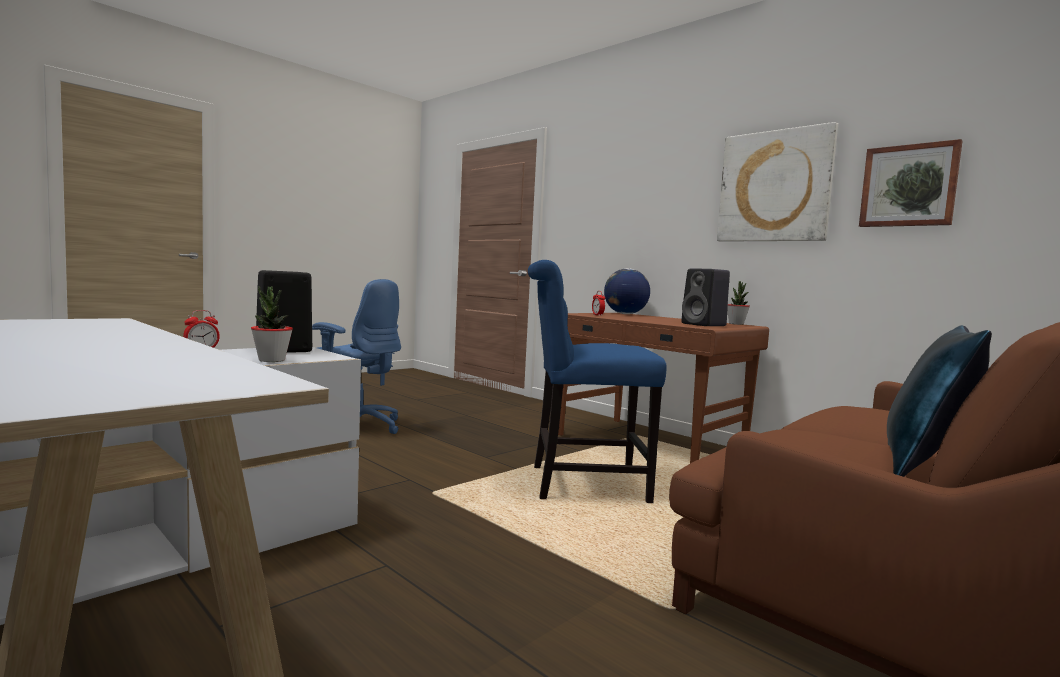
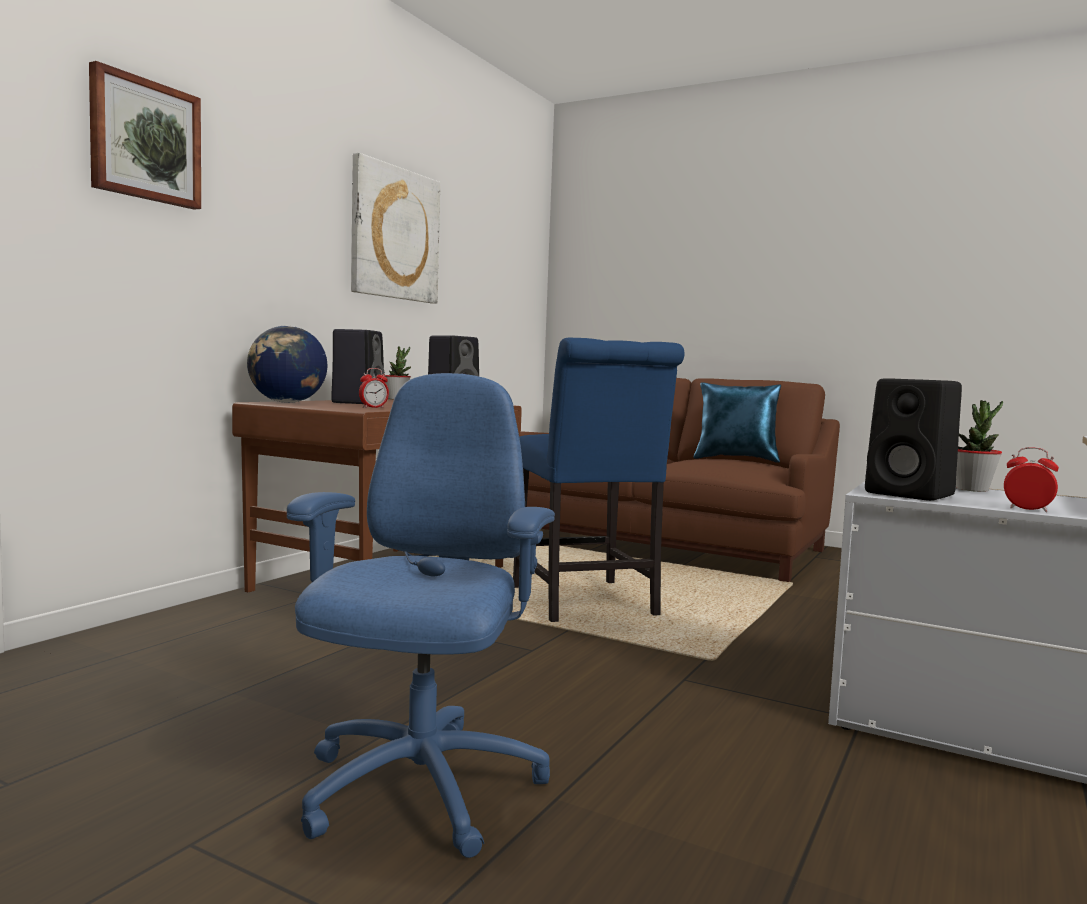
camera: 105 degrees left, 0 degrees up
picture [859,139,963,227] -> picture moved to [89,61,201,210]
none -> black speaker [331,329,385,404]

